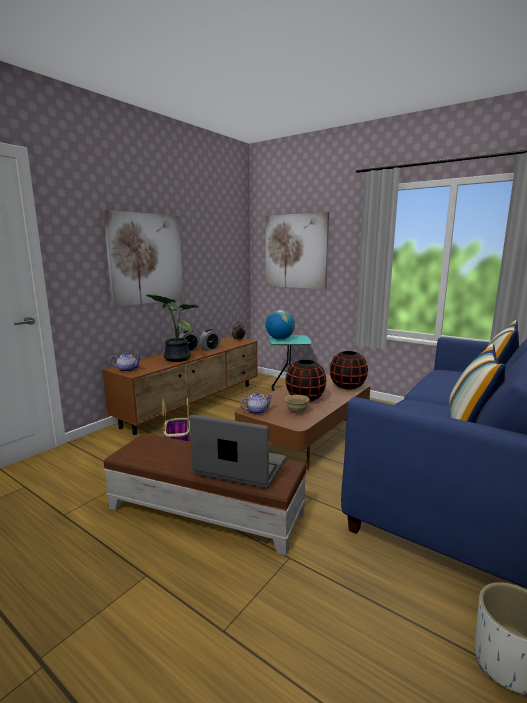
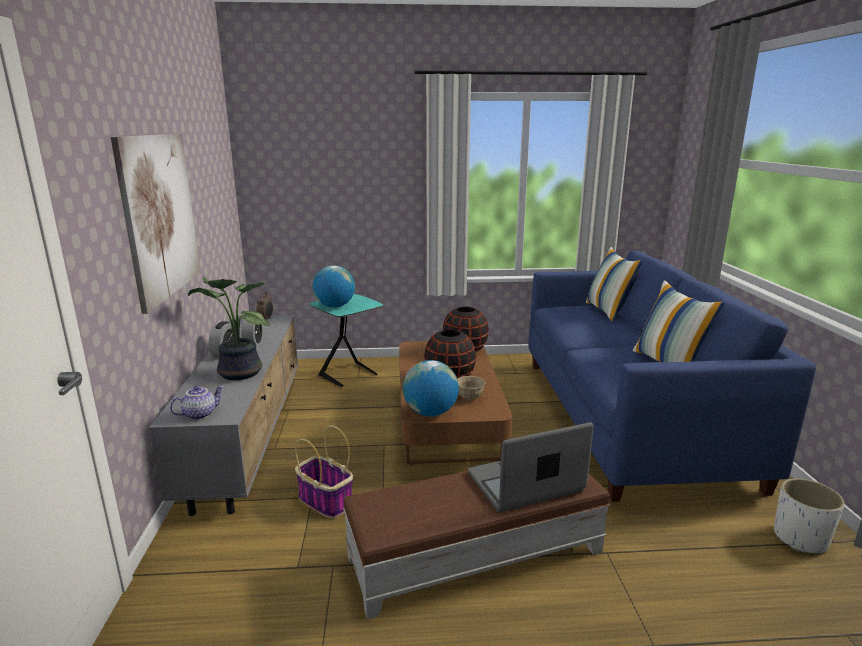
camera: 40 degrees left, 5 degrees up
brown tv stand [102,336,258,435] -> grey tv stand [149,315,298,516]
teapot [240,392,273,414] -> globe [403,360,459,416]
picture [266,212,329,290] -> none

